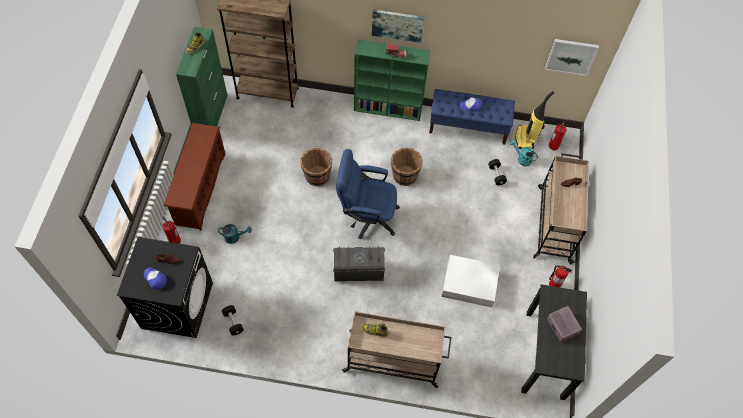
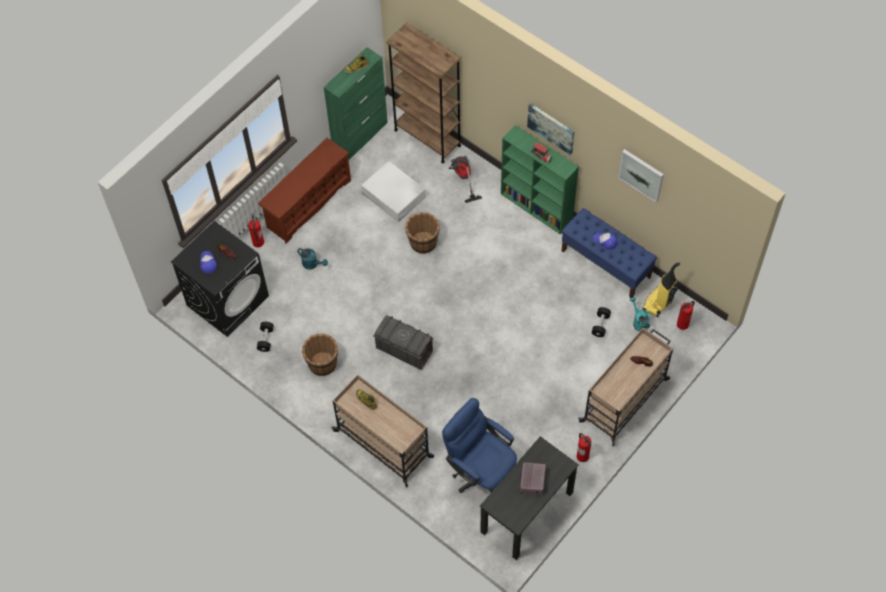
camera: 35 degrees right, 0 degrees up
blue office chair [336,149,400,239] -> blue office chair moved to [442,398,517,493]
brown bucket [391,148,423,186] -> brown bucket moved to [302,334,338,376]
white storage box [441,255,500,307] -> white storage box moved to [361,161,426,222]
picture [545,39,599,76] -> picture moved to [618,149,664,203]
none -> vacuum cleaner [448,156,482,203]

